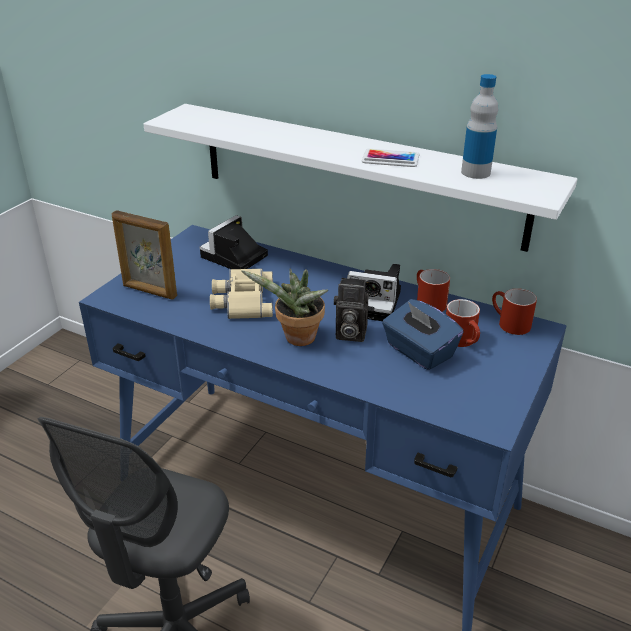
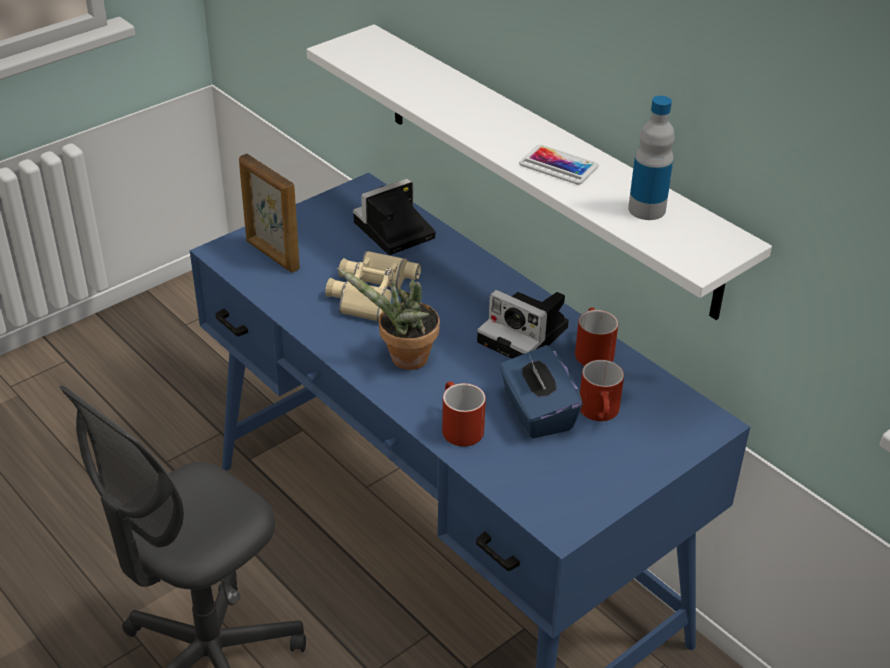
camera: 20 degrees right, 5 degrees up
camera [334,278,369,342] -> none
red mug [492,288,537,335] -> red mug moved to [442,381,486,446]

